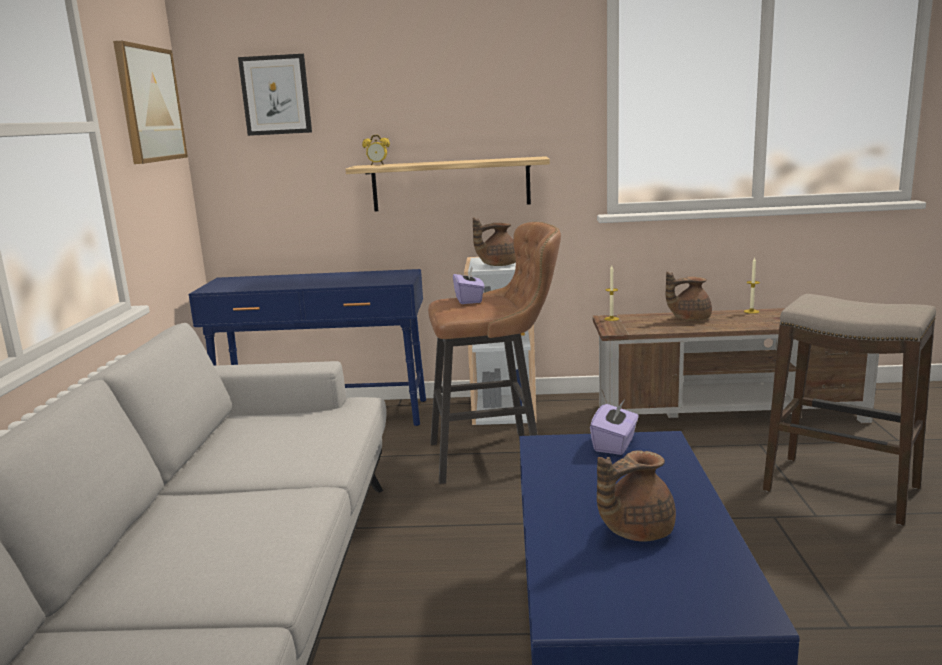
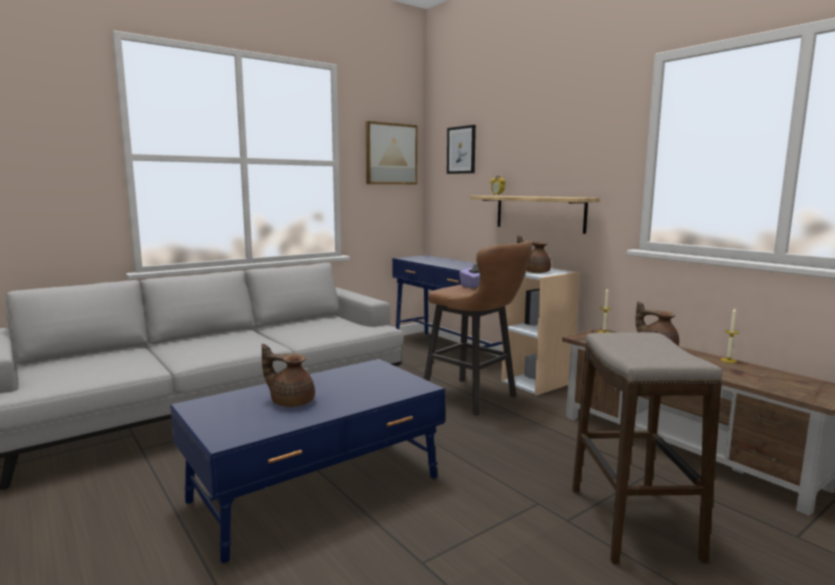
camera: 50 degrees right, 5 degrees down
purple tissue box [590,399,639,455] -> none

